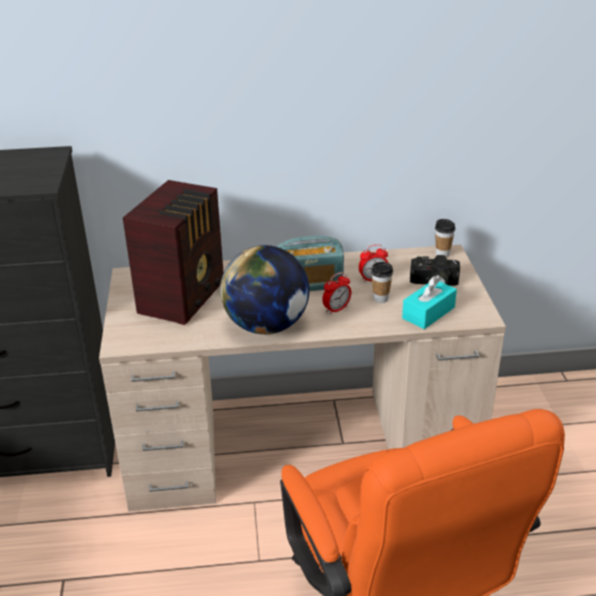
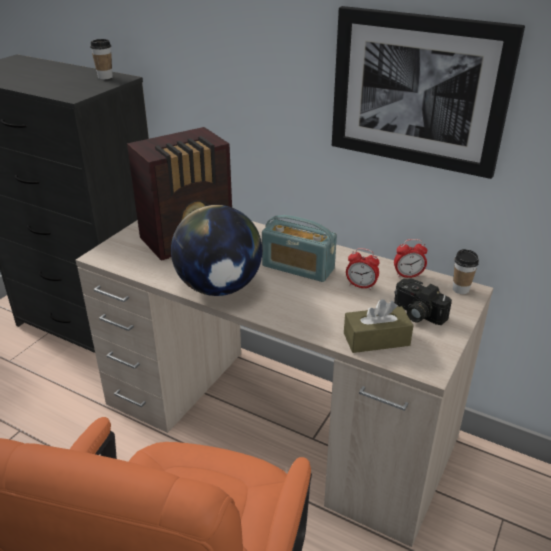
camera: 35 degrees right, 0 degrees up
alarm clock [322,272,351,315] -> alarm clock moved to [394,239,427,278]
cup [371,262,393,303] -> cup moved to [90,39,113,79]
turquoise tissue box [402,275,457,329] -> brown tissue box [344,299,413,353]
none -> picture [332,6,525,179]

